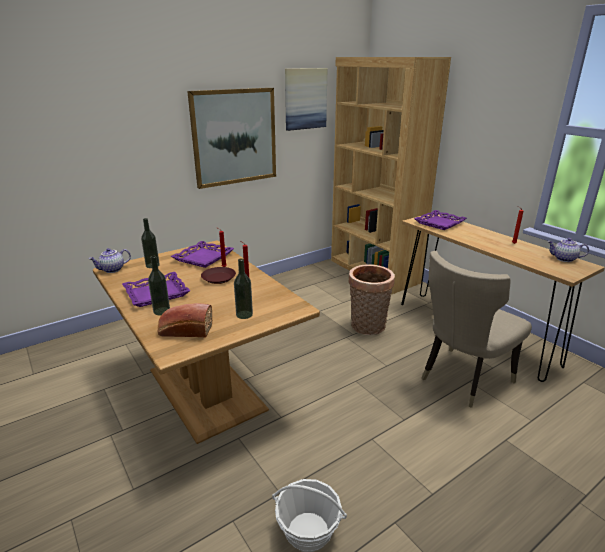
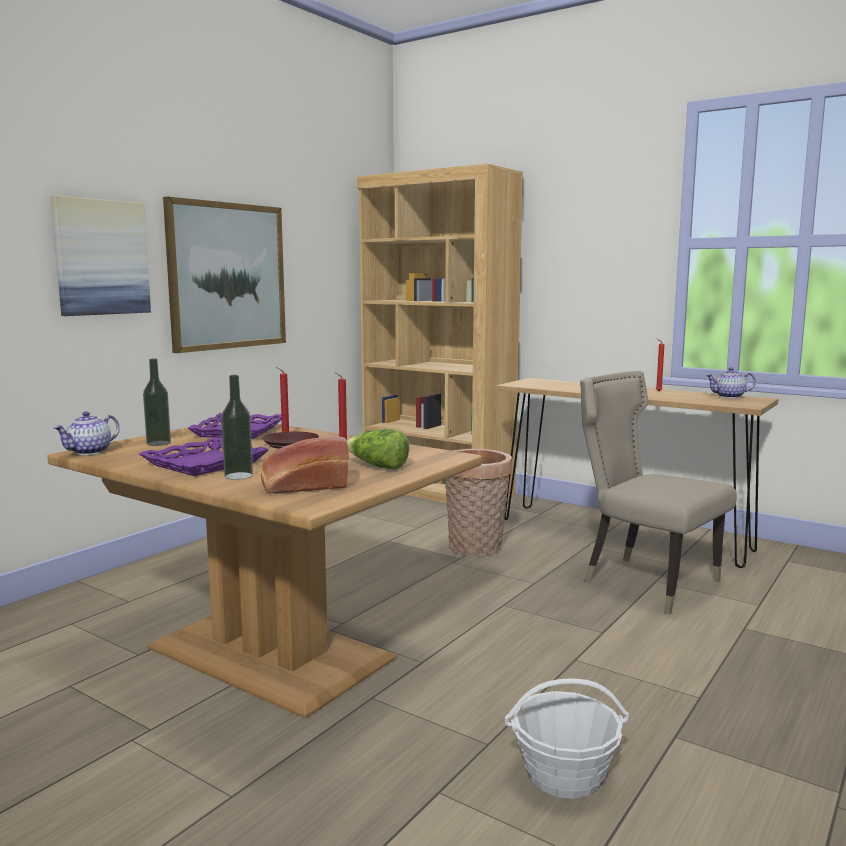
camera: 20 degrees left, 15 degrees down
bottle [234,258,253,319] -> lettuce [347,429,409,470]
picture [285,68,328,131] -> picture moved to [51,195,151,316]
purple tray [414,210,467,230] -> none
beige chair [421,251,532,408] -> beige chair turned 105 degrees clockwise [580,371,737,614]

